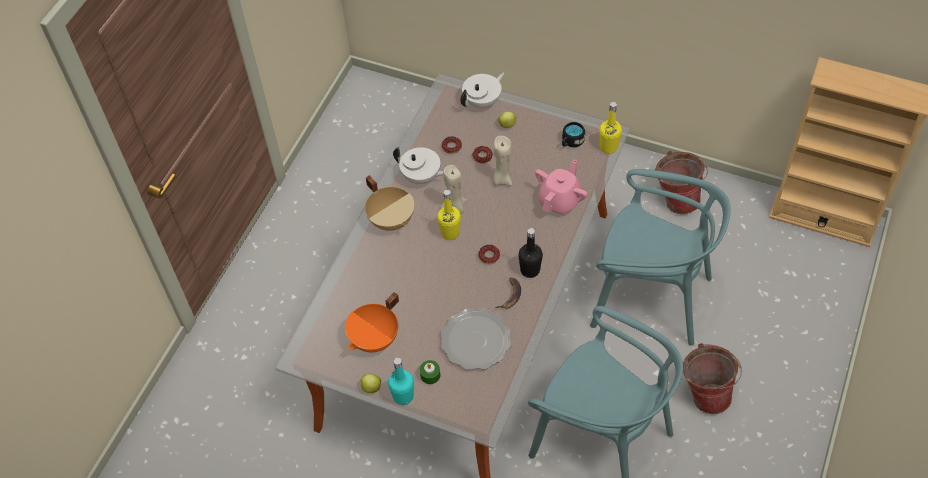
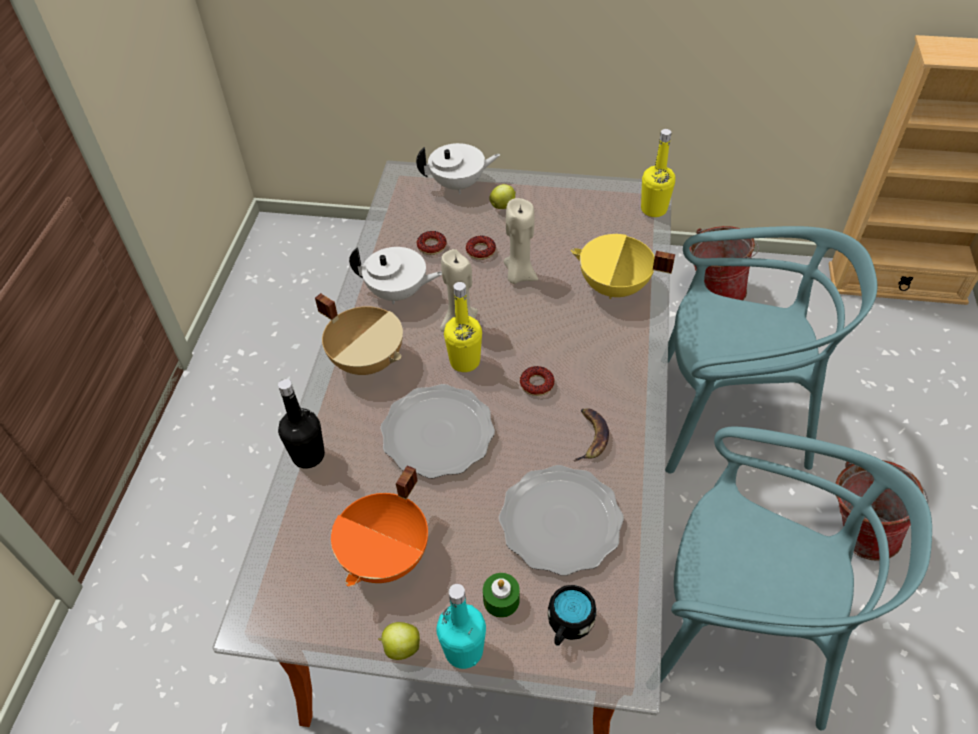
camera: 15 degrees left, 5 degrees down
white teapot [460,72,505,108] -> white teapot turned 45 degrees clockwise [416,143,500,194]
black bottle [518,228,543,278] -> black bottle moved to [278,379,325,469]
pink teapot [535,160,588,215] -> yellow cooking pot [571,234,675,299]
black mug [562,122,585,147] -> black mug moved to [547,585,597,646]
none -> plate [380,384,495,478]

